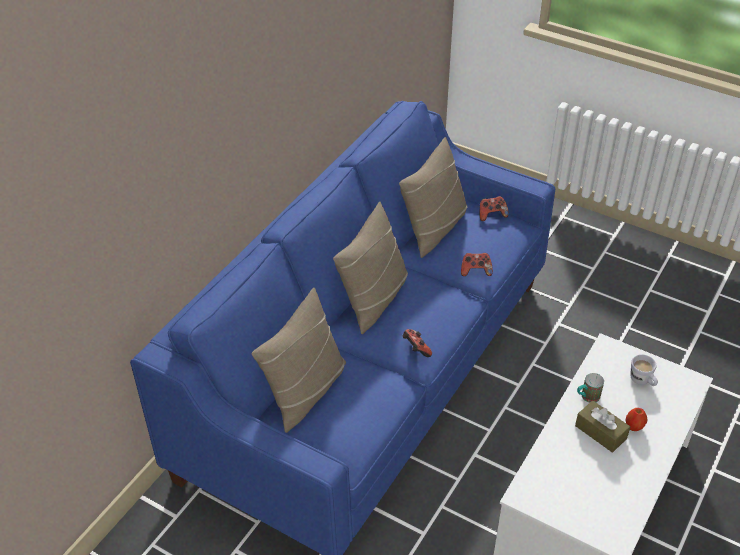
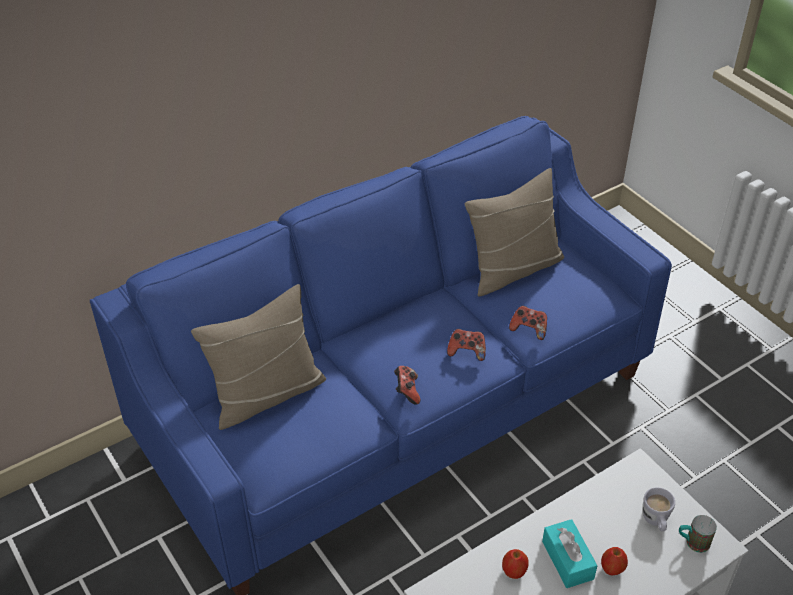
camera: 25 degrees right, 0 degrees up
beige pillow [333,202,408,334] -> none
game controller [480,196,509,221] -> game controller moved to [447,329,486,361]
brown tissue box [575,400,630,452] -> turquoise tissue box [542,519,597,588]
mug [577,373,604,403] -> mug moved to [679,515,717,553]
none -> apple [502,549,529,579]

